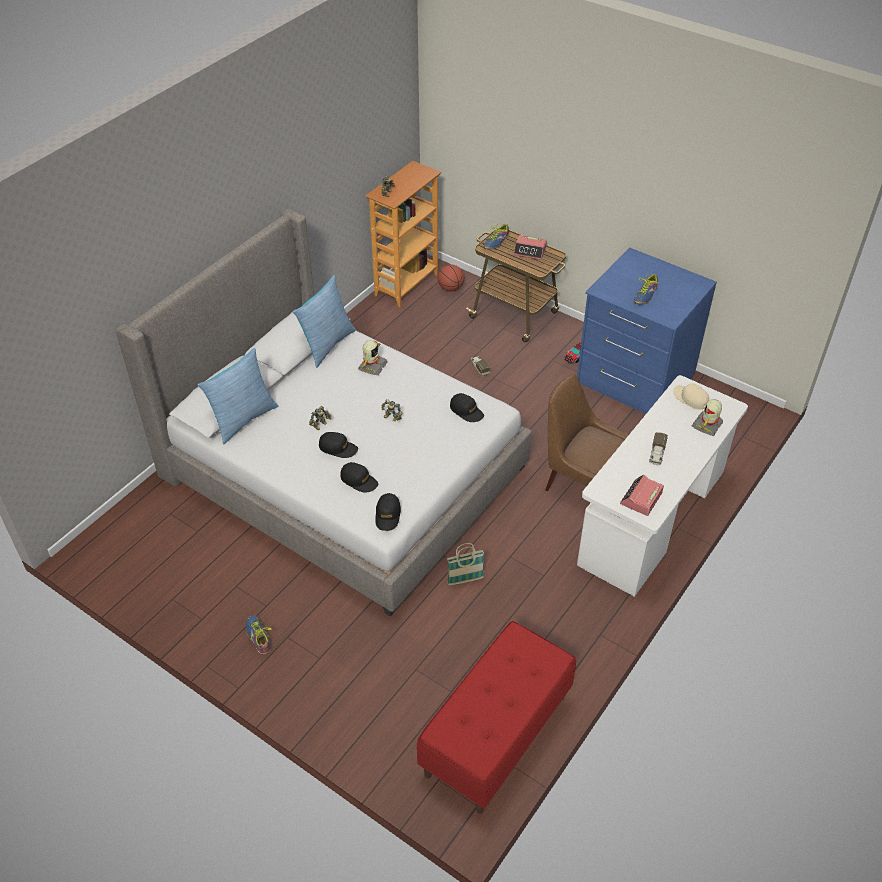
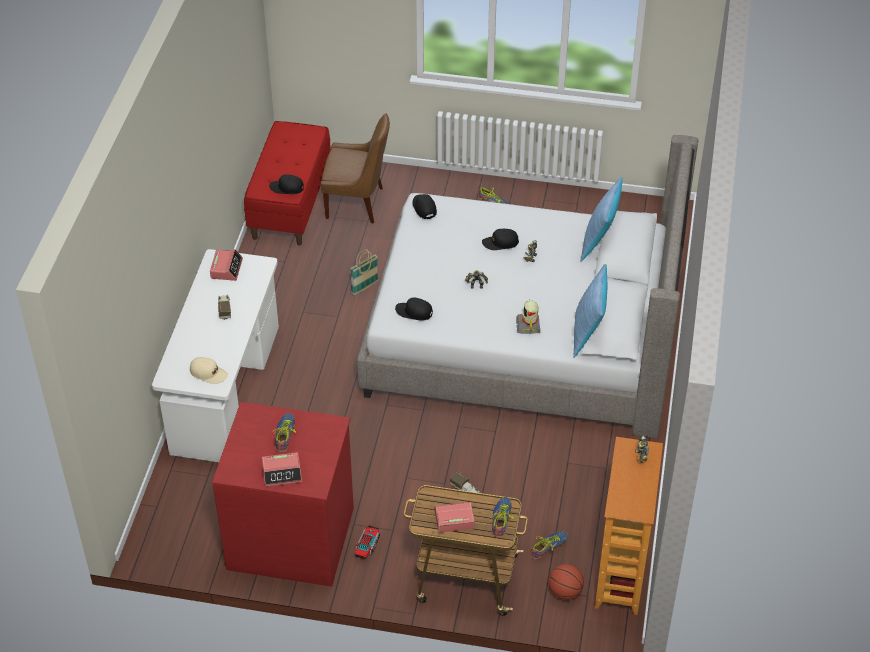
camera: 155 degrees right, 0 degrees up
black cap [341,462,378,493] -> black cap moved to [269,174,304,194]
brown chair [545,374,629,491] -> brown chair moved to [321,113,390,224]
blue dresser [577,248,717,414] -> red dresser [212,402,354,586]
toy robot [692,399,723,436] -> none
none -> alarm clock [262,452,302,487]
none -> shoe [530,531,568,559]

